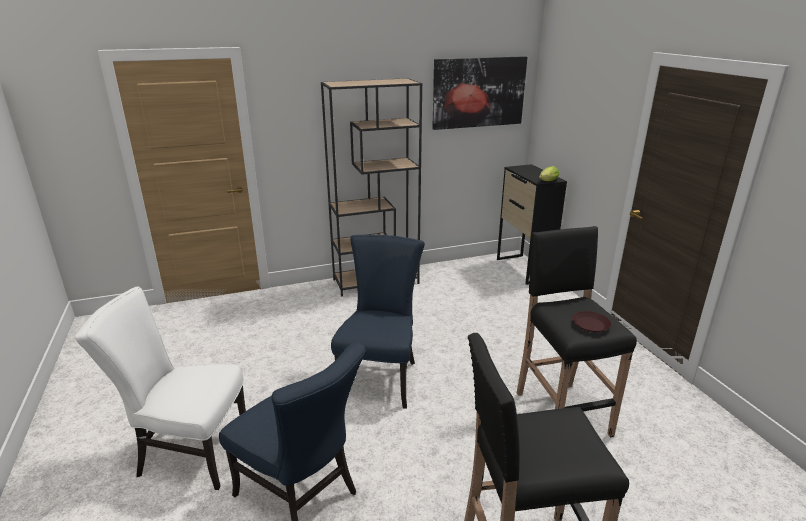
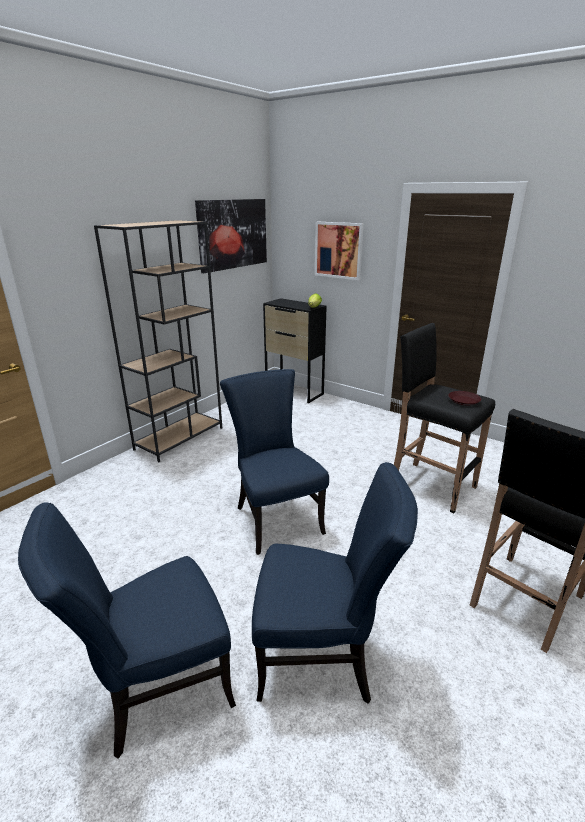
camera: 35 degrees left, 0 degrees up
white chair [74,287,246,490] -> blue chair [18,502,236,759]
none -> picture [315,222,364,280]

